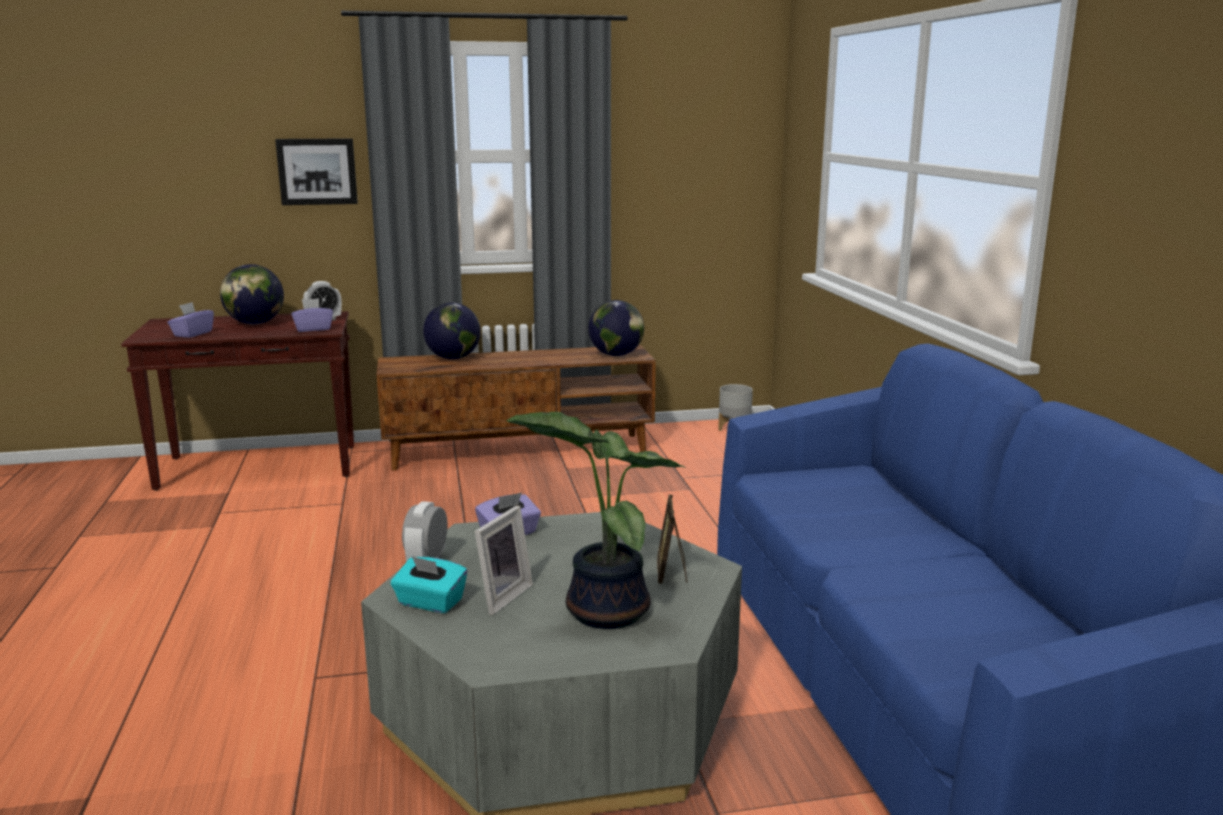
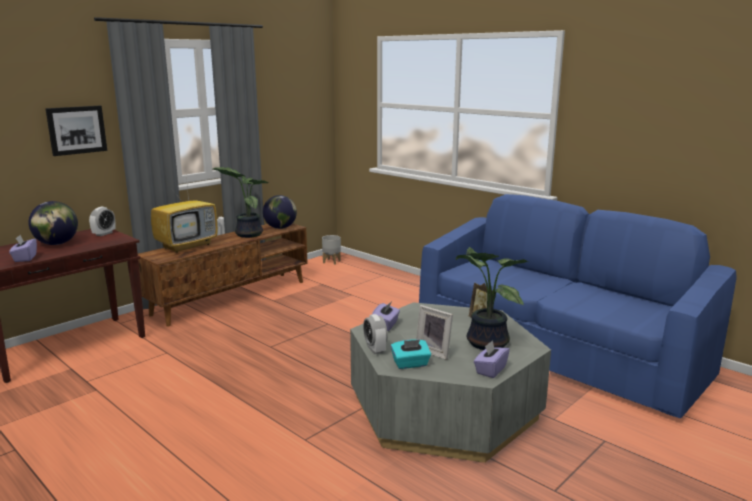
camera: 35 degrees left, 0 degrees up
purple tissue box [291,298,333,332] -> purple tissue box moved to [474,340,510,378]
globe [423,303,481,359] -> television [151,177,218,253]
picture frame [475,506,533,615] -> picture frame turned 135 degrees clockwise [416,305,453,360]
none -> potted plant [213,167,268,238]

